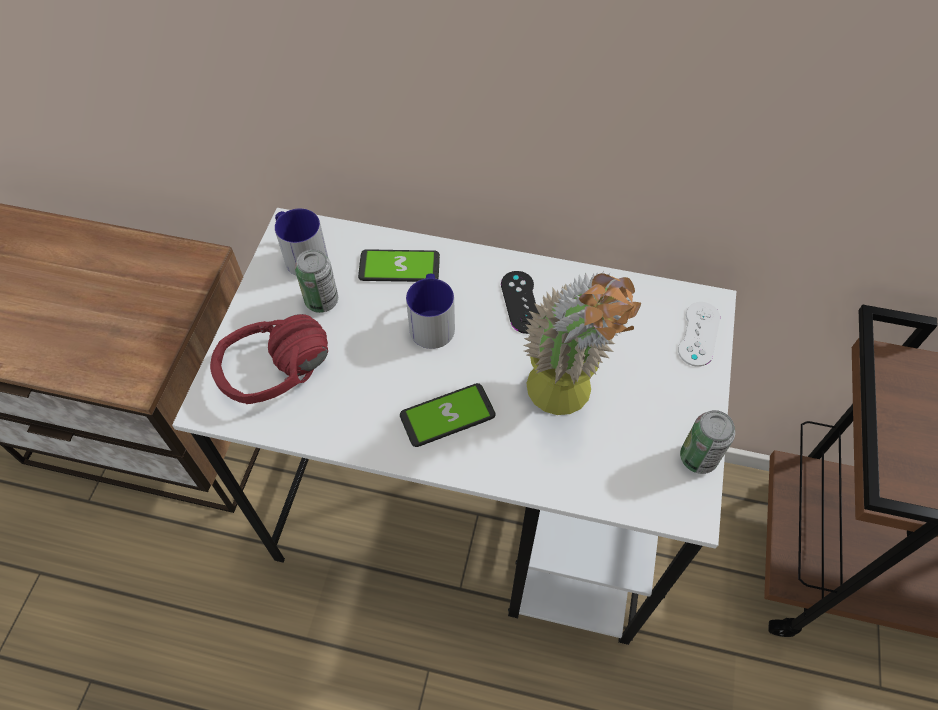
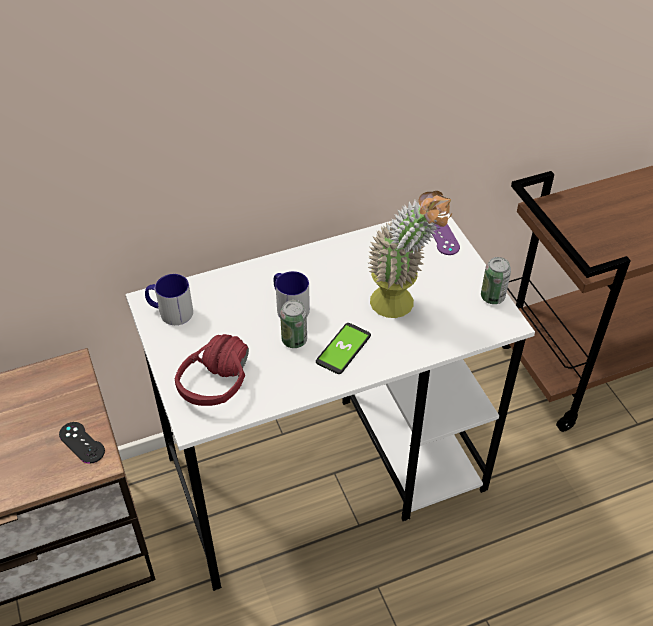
camera: 35 degrees left, 10 degrees down
can [295,249,338,313] -> can moved to [280,300,307,348]
phone [358,249,440,282] -> none
black game controller [501,271,539,334] -> black game controller moved to [59,422,105,464]
white game controller [678,302,720,367] -> purple game controller [432,221,460,255]

